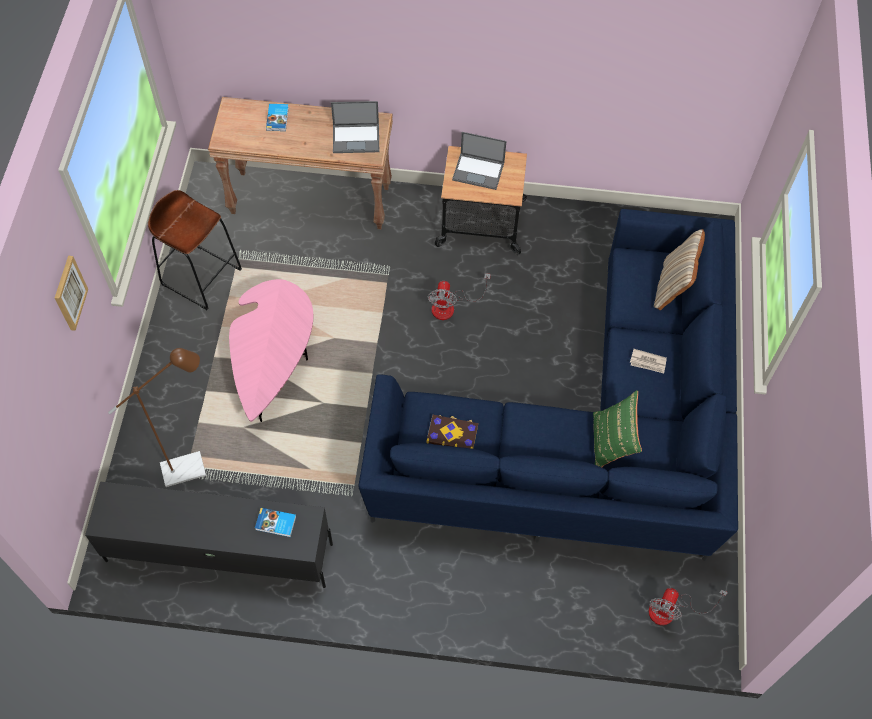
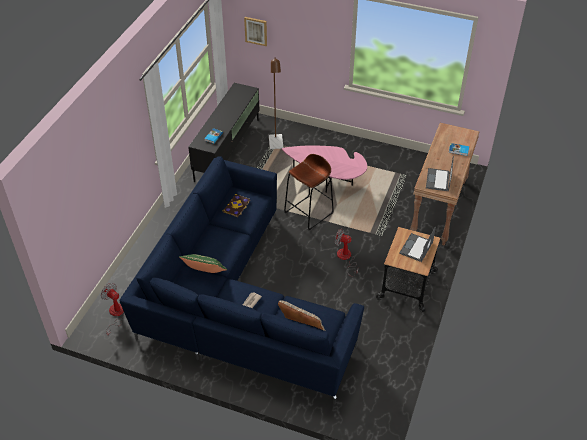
camera: 105 degrees right, 15 degrees down
picture [55,256,88,331] -> picture moved to [244,17,267,46]
brown stool [148,190,242,310] -> brown stool moved to [284,154,334,230]

